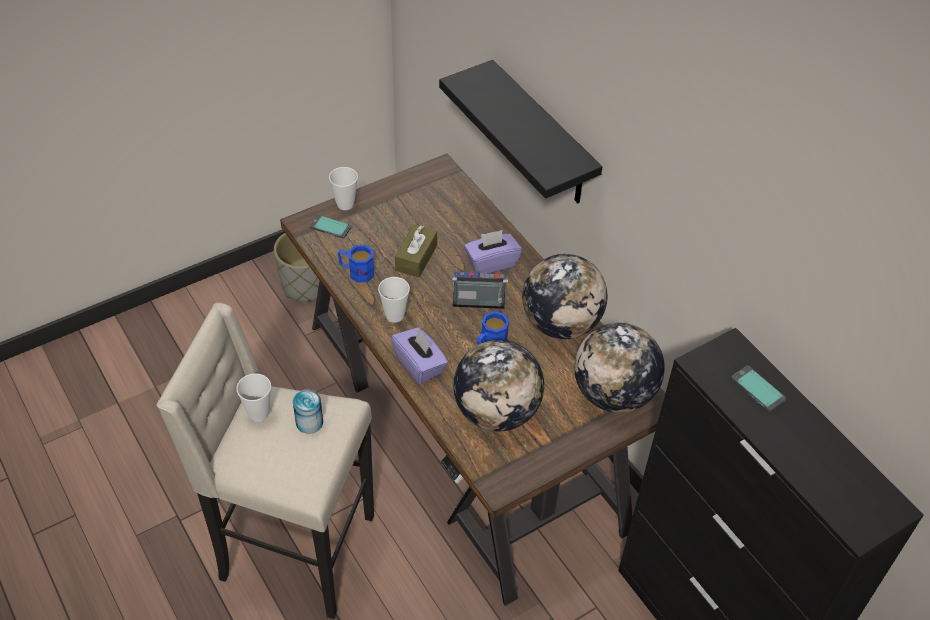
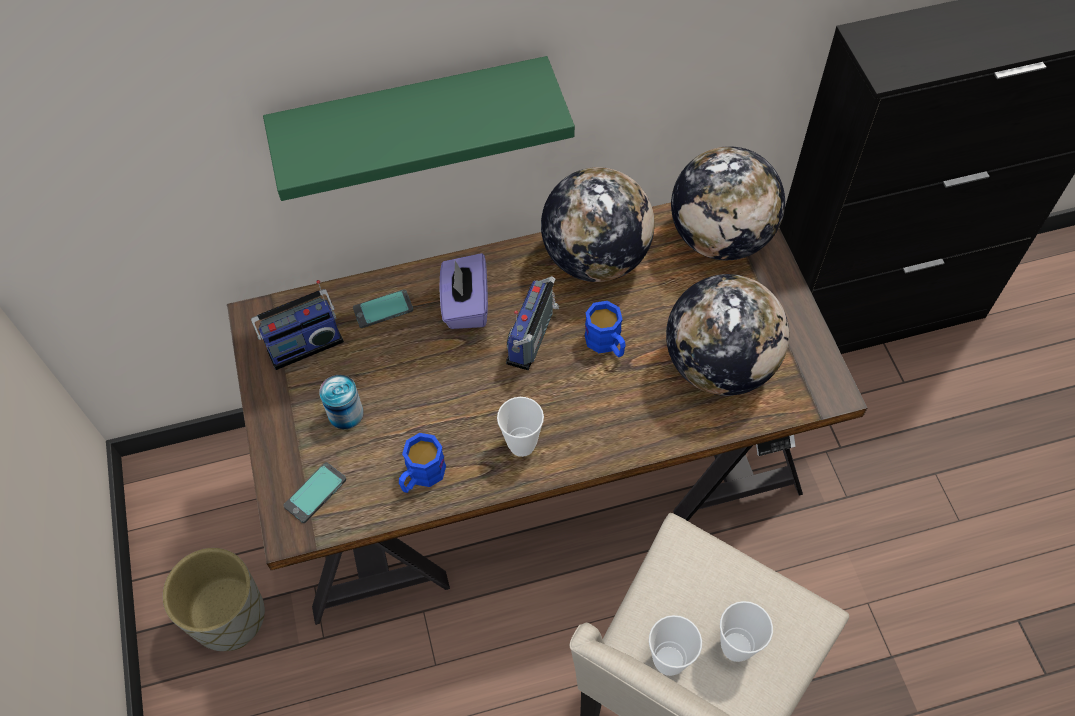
camera: 70 degrees left, 10 degrees up
can [293,390,323,434] -> can moved to [319,375,364,429]
cup [329,167,358,210] -> cup moved to [720,601,773,662]
purple tissue box [391,327,448,384] -> none
brown tissue box [395,224,437,278] -> none
black shelf [439,60,602,203] -> green shelf [263,56,575,201]
phone [731,365,786,412] -> phone moved to [353,289,413,328]
none -> radio [251,280,344,370]

